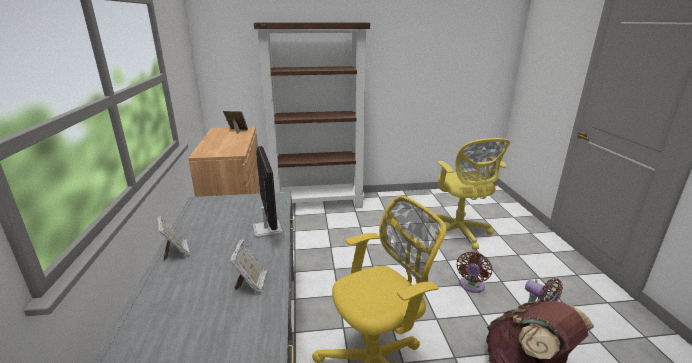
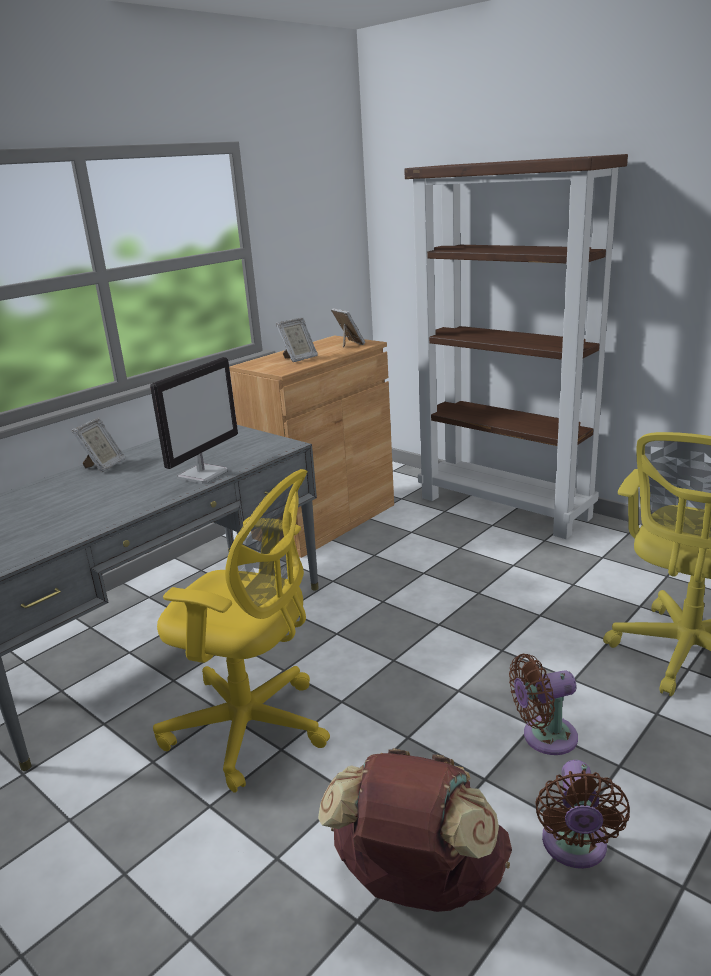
camera: 50 degrees right, 0 degrees up
picture frame [230,239,268,294] -> picture frame moved to [276,318,318,362]

